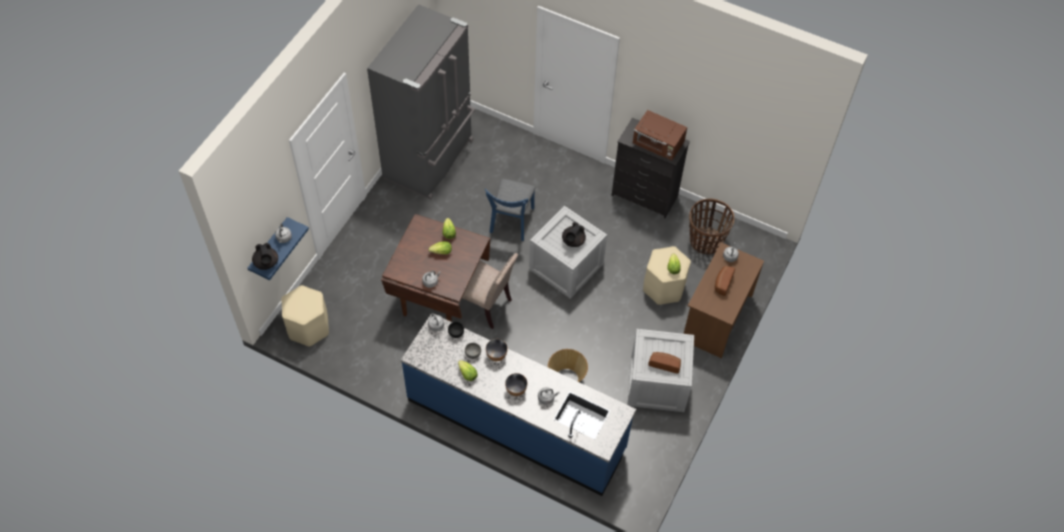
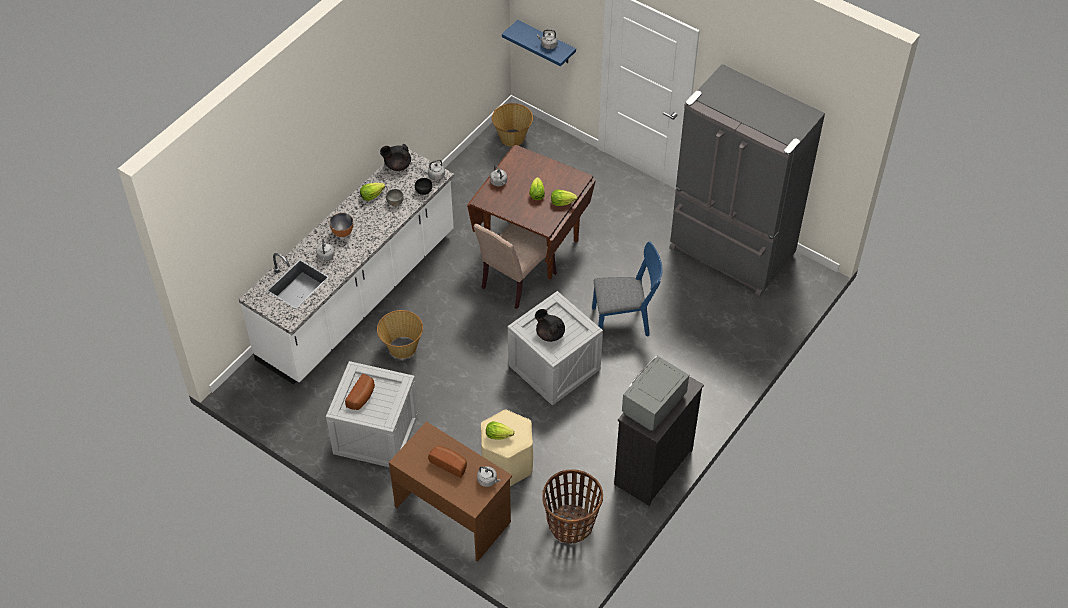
camera: 100 degrees right, 5 degrees down
black teapot [252,243,278,270] -> black teapot moved to [380,144,411,171]
beige stool [281,285,329,347] -> basket [492,103,533,147]
blue counter [401,313,636,496] -> white counter [239,149,454,385]
blue chair [485,179,535,241] -> blue chair turned 150 degrees clockwise [592,241,663,337]
bowl [486,339,508,361] -> none
brown microwave [633,110,687,160] -> grey microwave [622,356,689,431]

